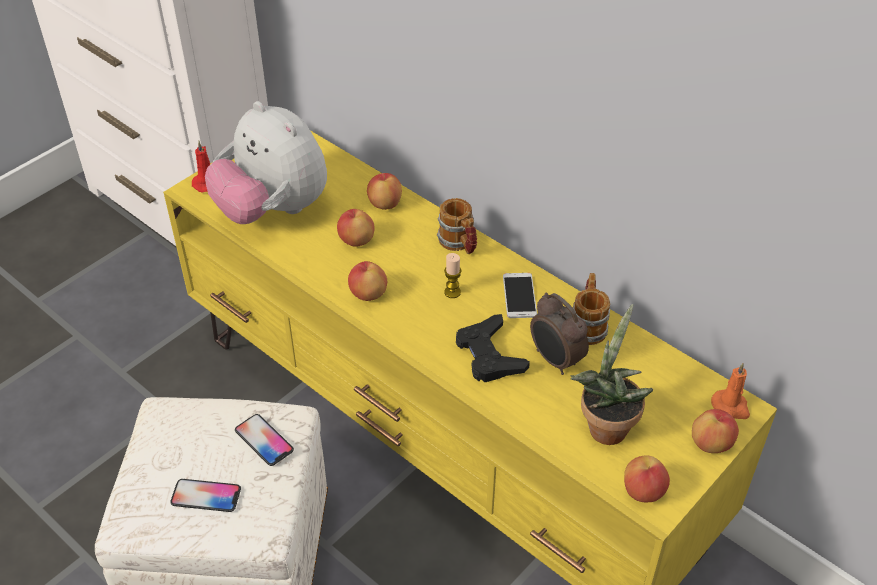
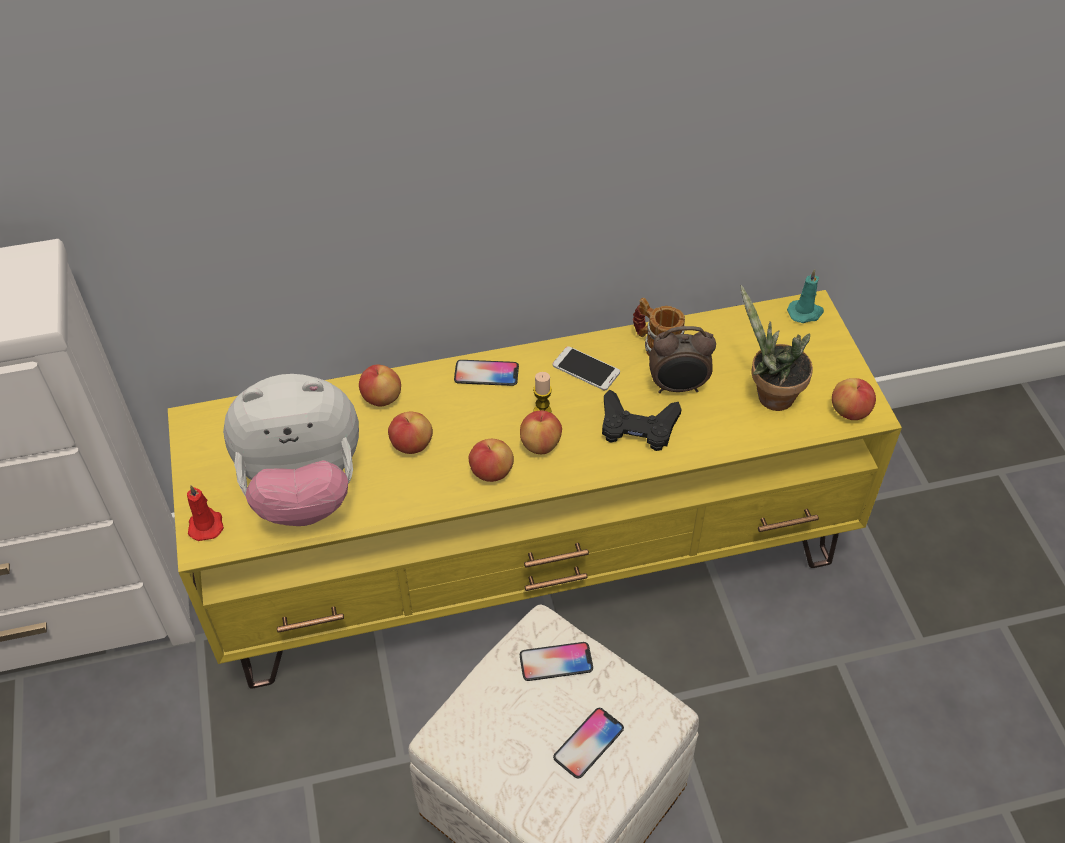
camera: 55 degrees left, 5 degrees up
mug [437,198,477,254] -> phone [454,360,519,386]
apple [692,409,739,453] -> apple moved to [520,410,562,454]
orange candle [711,363,750,419] -> turquoise candle [787,269,824,323]

